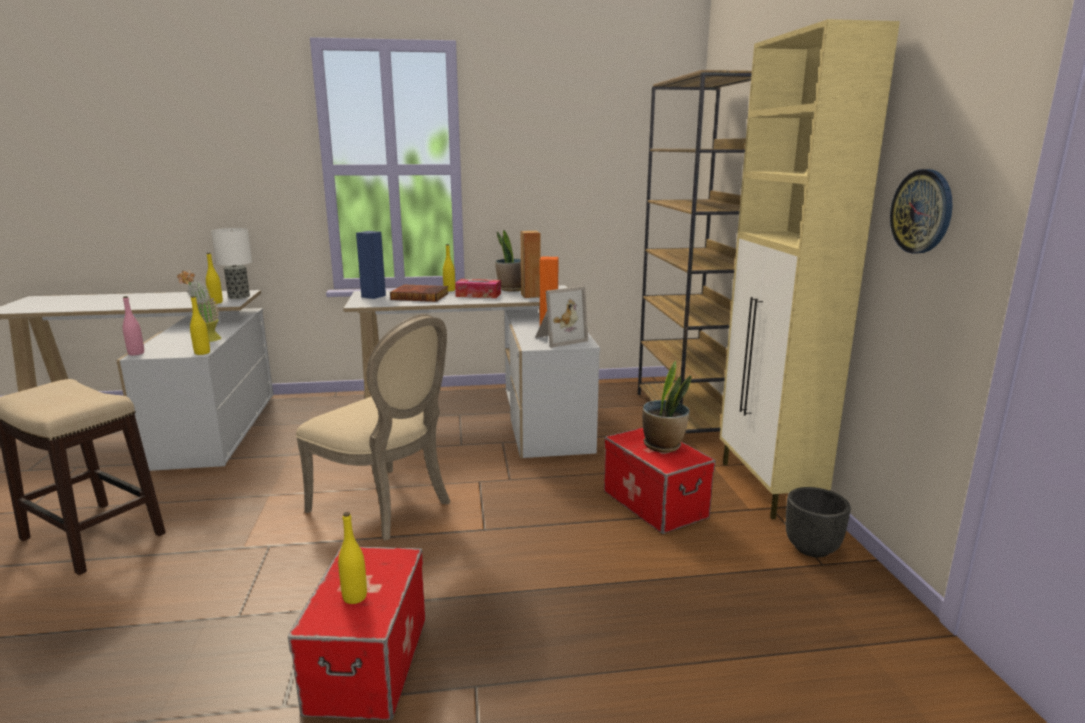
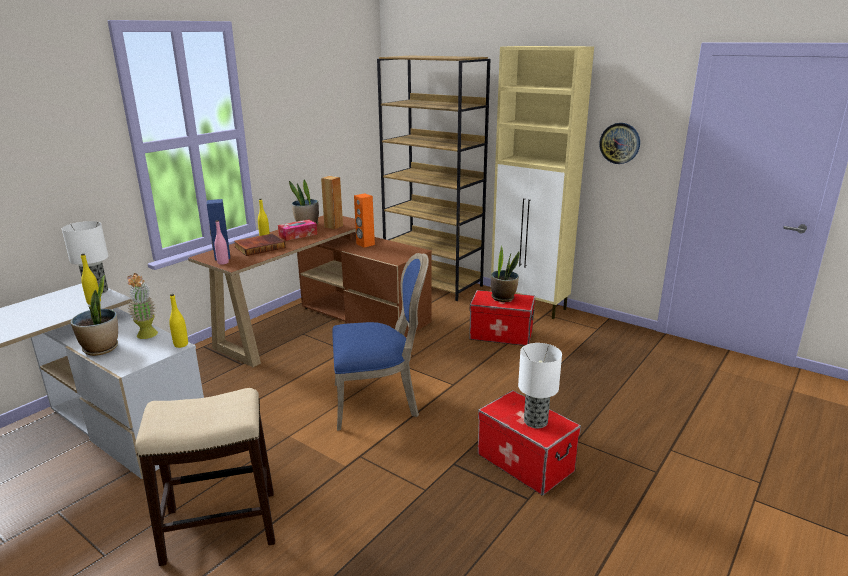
camera: 45 degrees left, 5 degrees up
pink bottle [123,296,144,356] -> pink bottle moved to [215,220,229,265]
beige chair [296,314,451,541] -> blue chair [332,253,429,431]
yellow bottle [338,512,367,604] -> table lamp [518,343,562,428]
white desk [343,285,600,459] -> brown desk [188,215,432,367]
picture frame [535,286,588,348] -> none
black planter [786,487,851,557] -> none
none -> potted plant [70,275,118,356]

